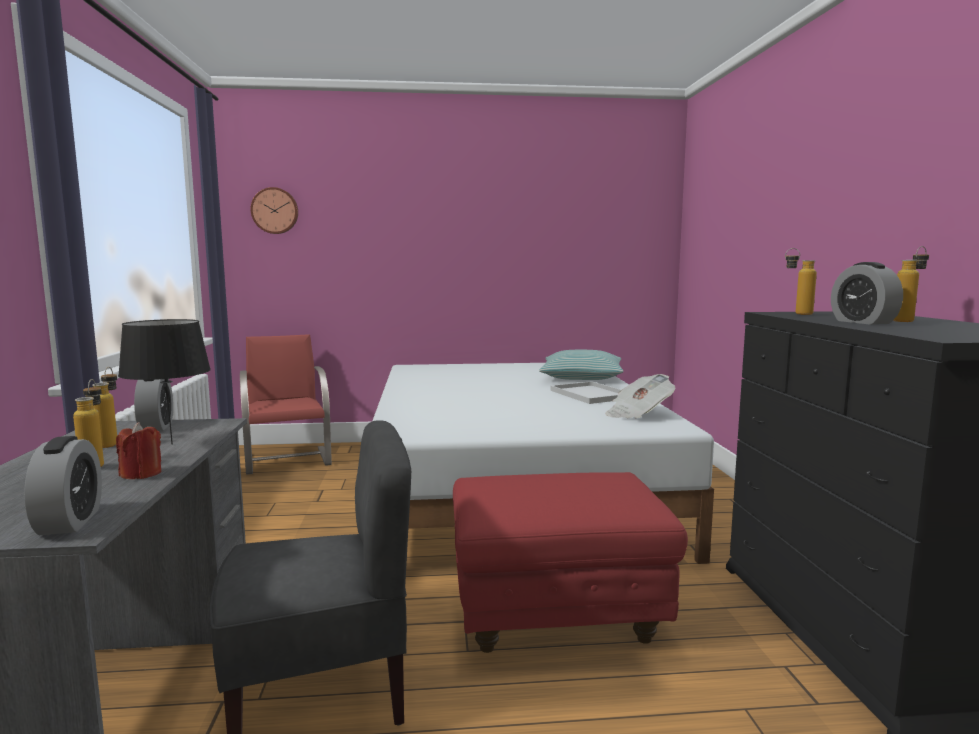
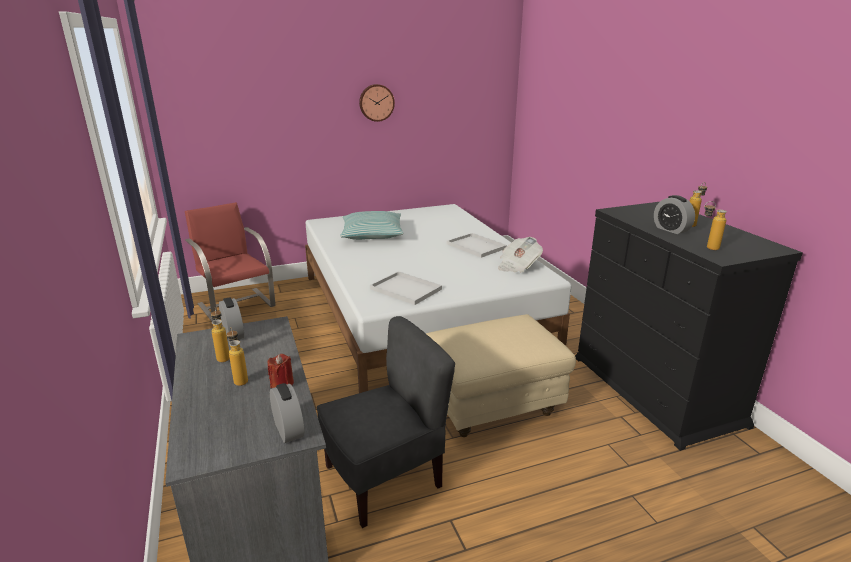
camera: 15 degrees left, 15 degrees up
black table lamp [118,319,211,445] -> none
wall clock [251,187,298,234] -> wall clock moved to [359,84,395,122]
red ottoman [453,472,688,653] -> beige ottoman [426,314,576,437]
pillow [539,350,623,380] -> pillow moved to [340,211,403,240]
bottle [785,248,817,315] -> bottle moved to [704,201,727,250]
none -> white tray [370,272,442,305]

